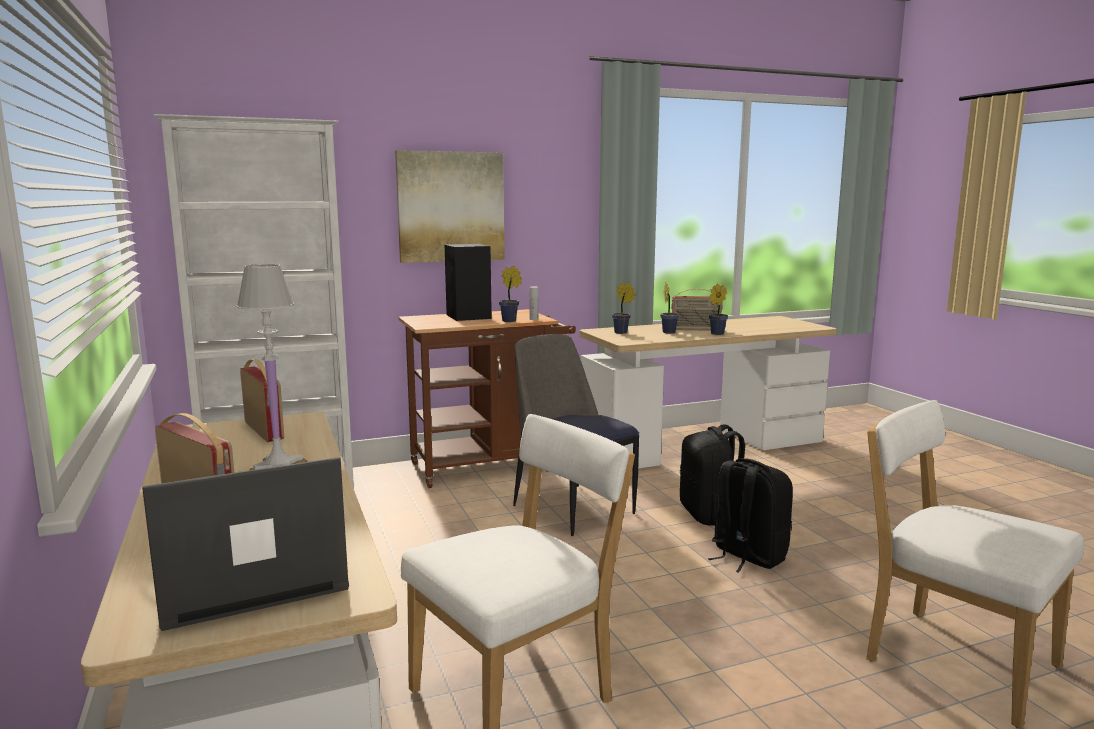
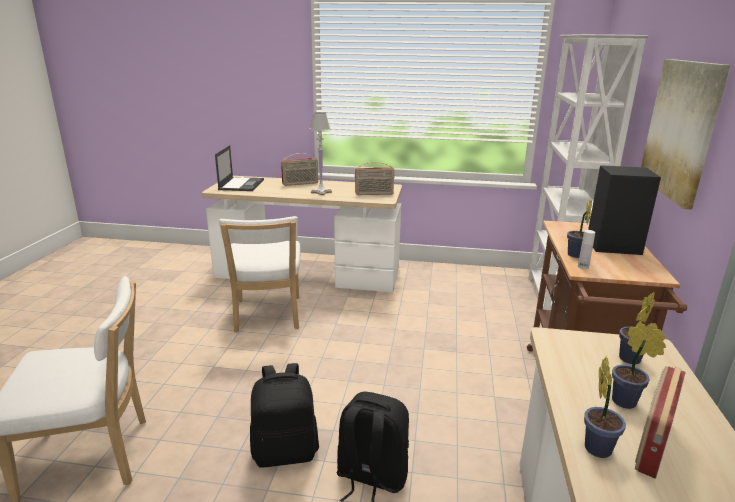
camera: 120 degrees right, 10 degrees up
chair [513,334,639,536] -> none

